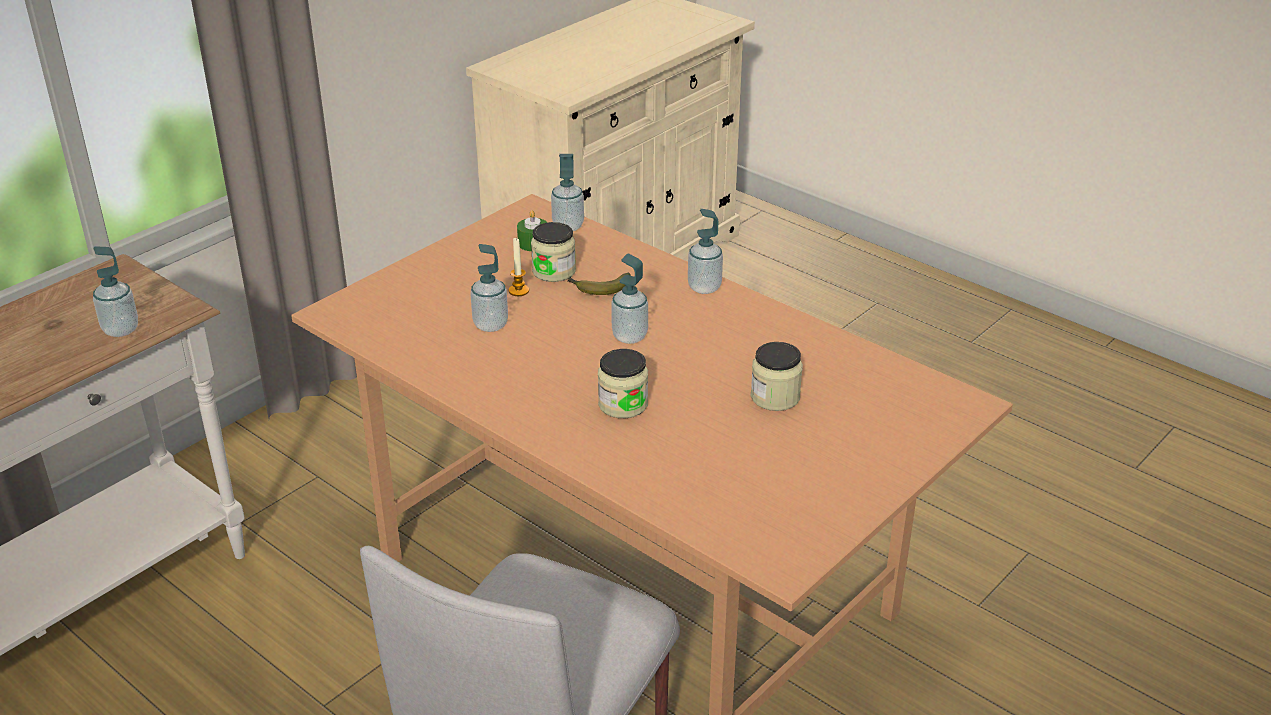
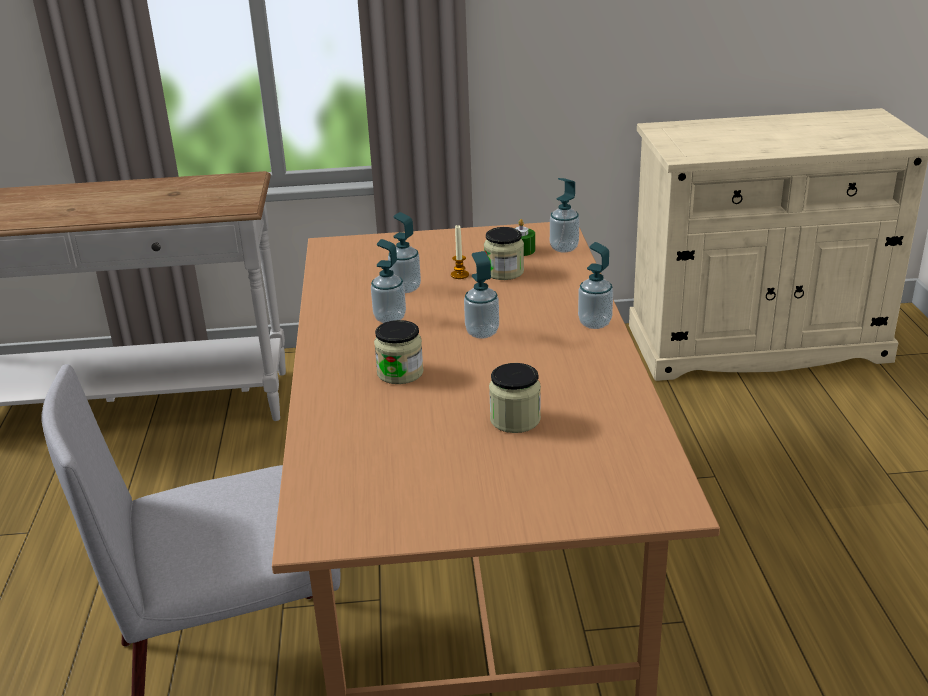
camera: 45 degrees right, 5 degrees down
soap dispenser [93,246,138,337] -> soap dispenser moved to [371,239,406,323]
banana [568,273,631,295] -> none

